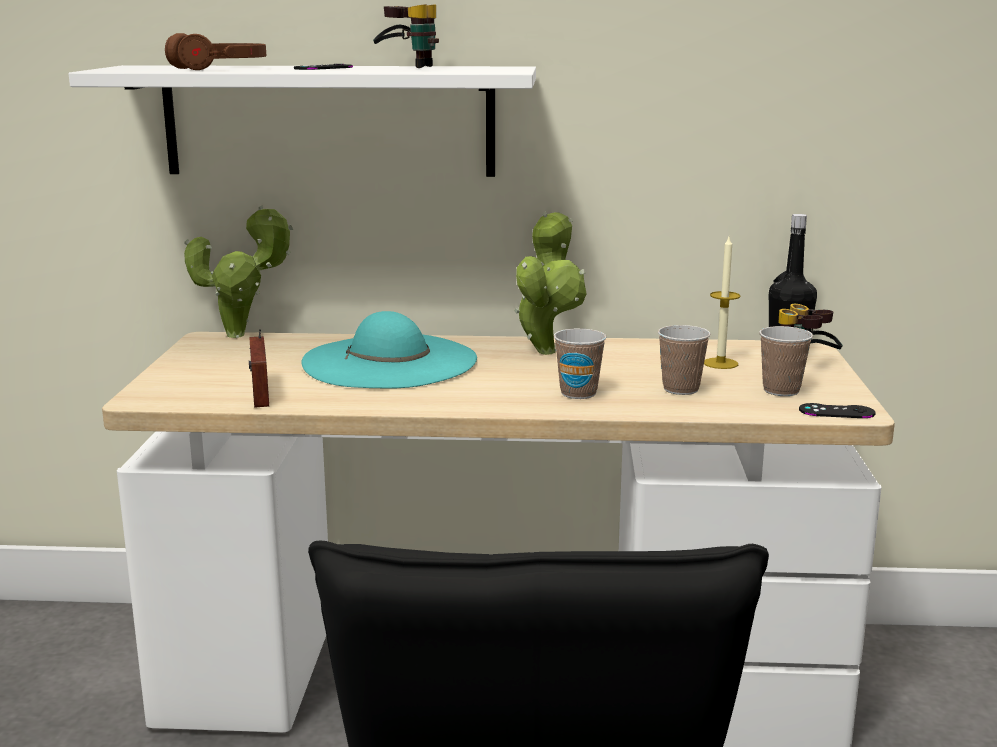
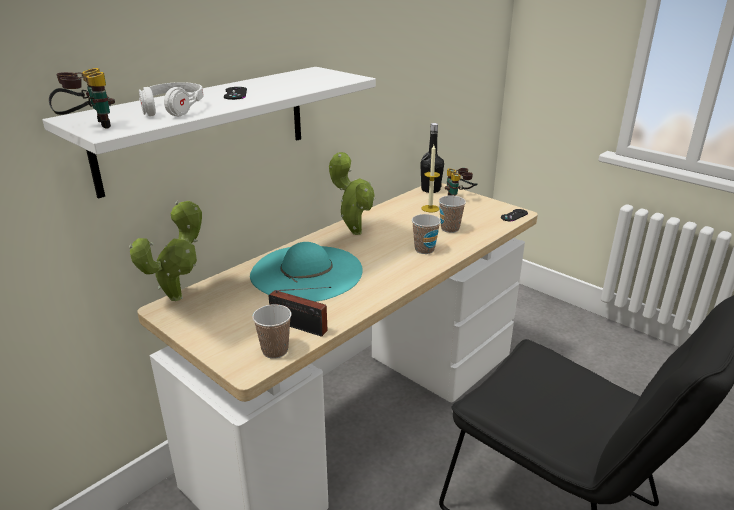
camera: 50 degrees left, 10 degrees up
brown headphones [165,33,266,70] -> white headphones [139,82,204,116]
binoculars [373,4,439,68] -> binoculars moved to [49,68,115,129]
cup [759,326,813,396] -> cup moved to [252,304,292,358]

